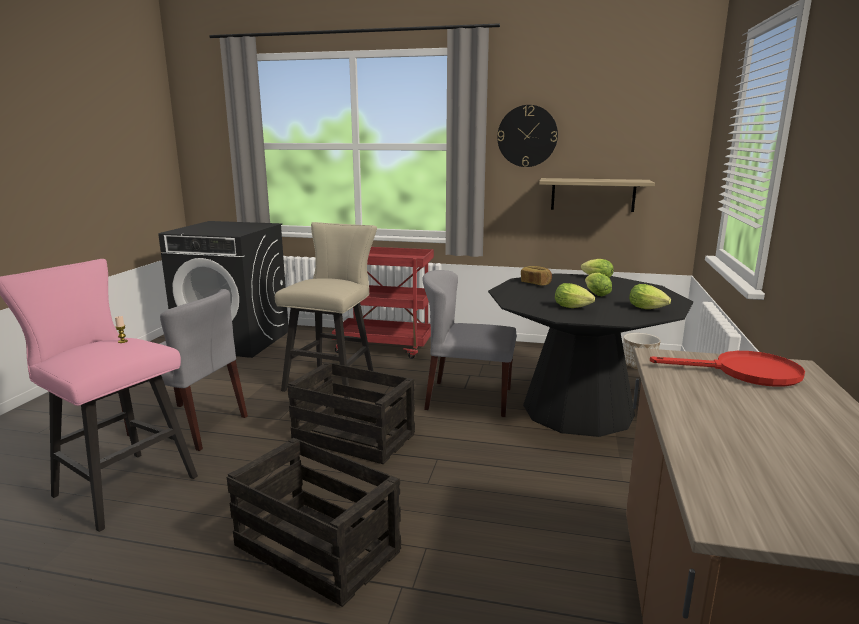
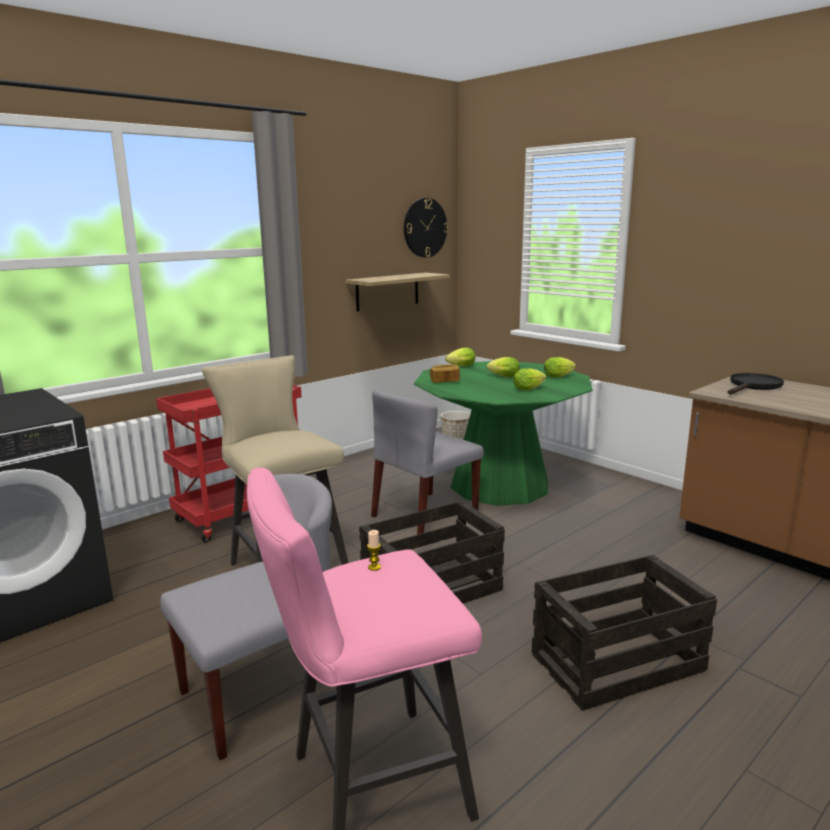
camera: 55 degrees left, 0 degrees up
black dining table [488,273,693,437] -> green dining table [414,361,593,506]
wall clock [497,105,558,167] -> wall clock moved to [404,198,448,258]
red frying pan [650,351,805,387] -> black frying pan [727,373,784,395]

